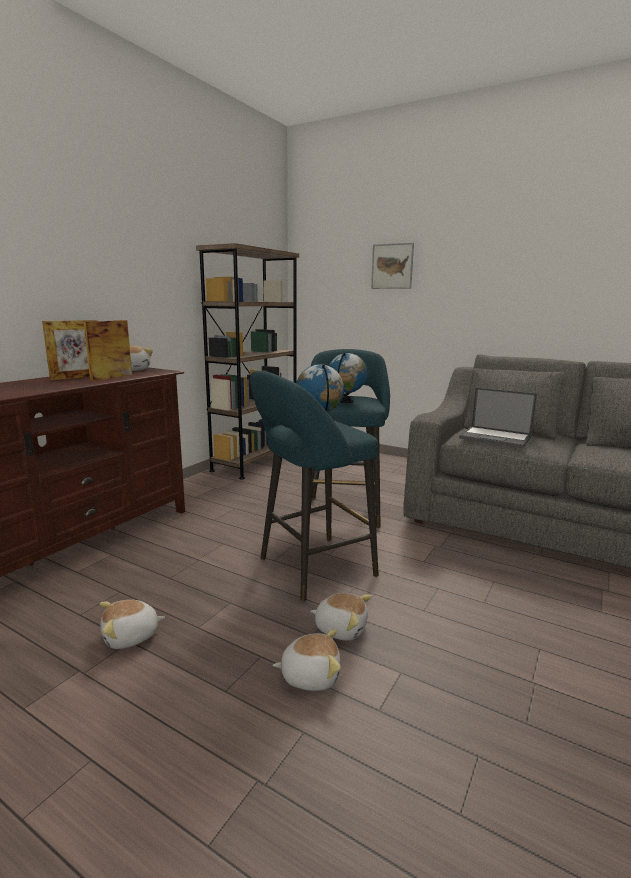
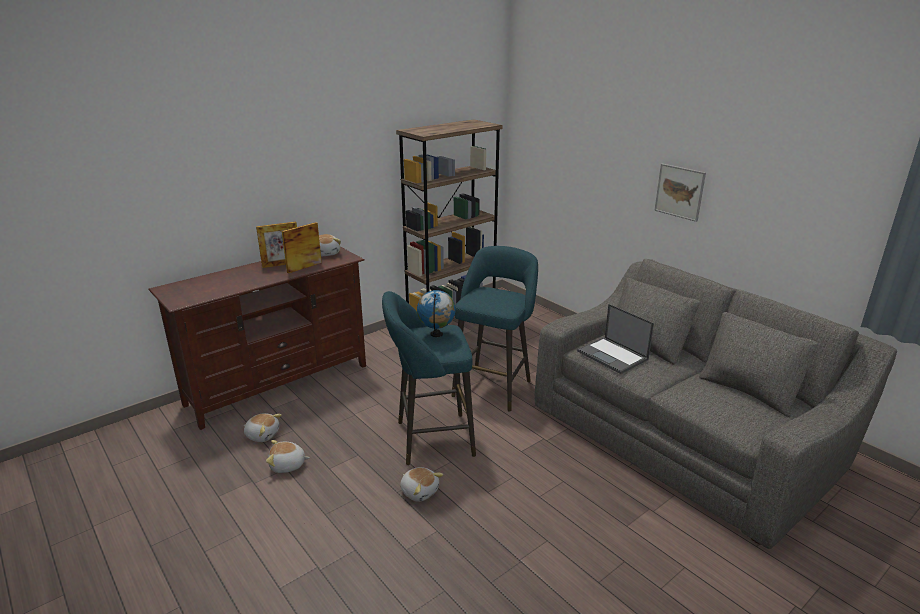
camera: 20 degrees right, 10 degrees up
plush toy [273,629,341,691] -> plush toy moved to [244,413,282,442]
globe [329,352,367,403] -> none
picture [371,243,414,289] -> picture moved to [654,164,706,222]

